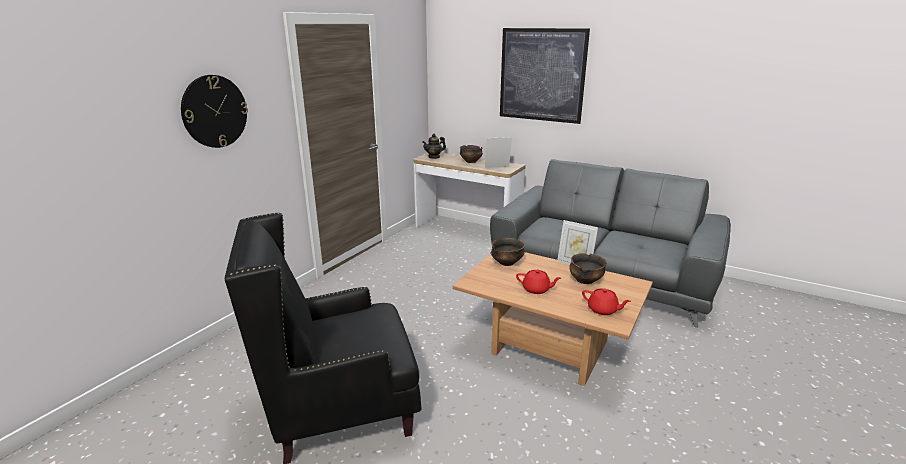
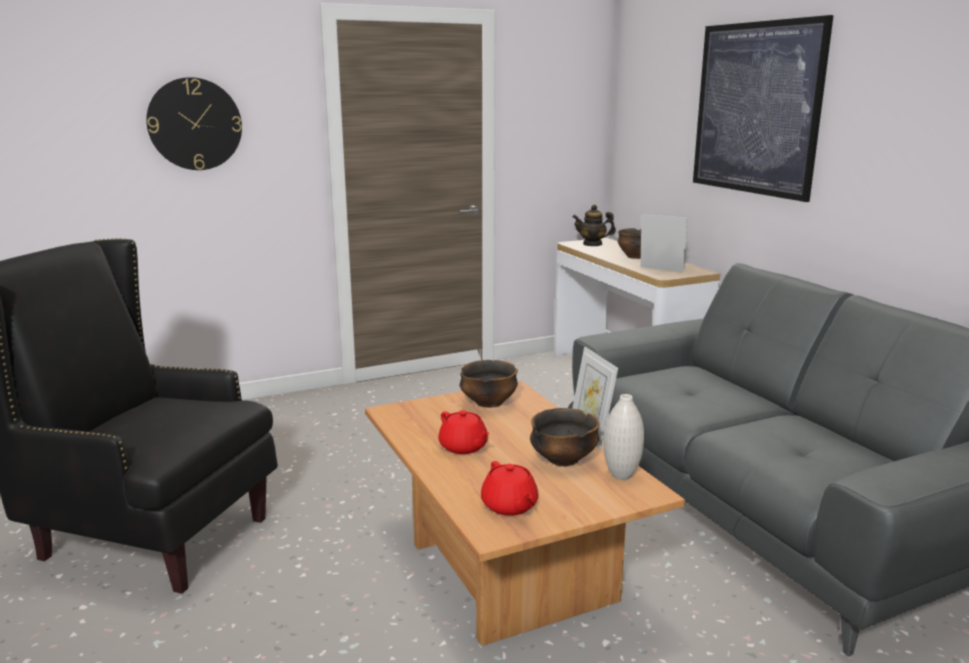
camera: 35 degrees right, 5 degrees down
none -> white vase [604,394,644,480]

